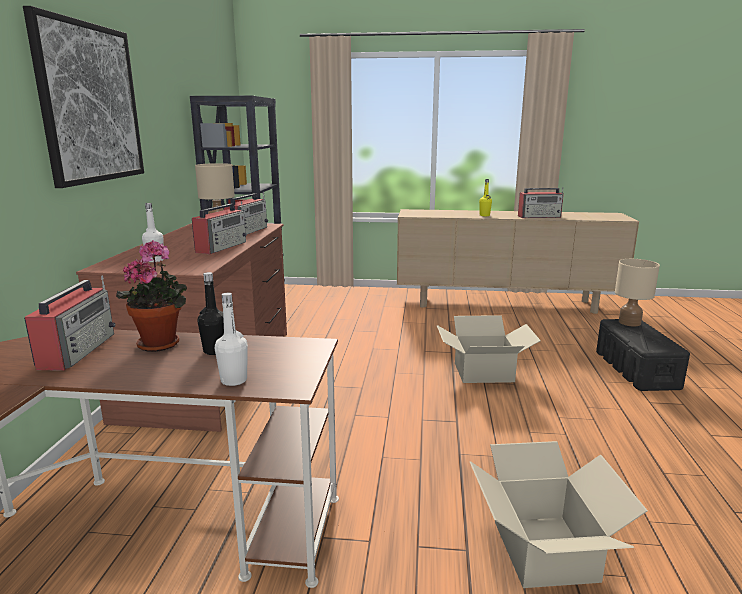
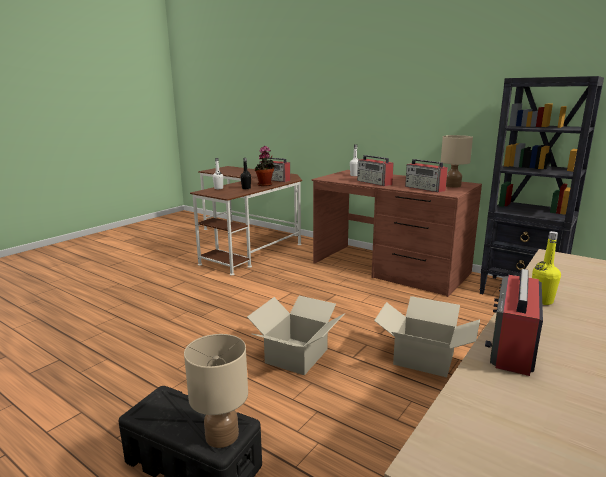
camera: 120 degrees right, 0 degrees up
picture [23,6,144,188] -> none
cardboard box [469,441,648,588] -> cardboard box moved to [374,296,480,377]

